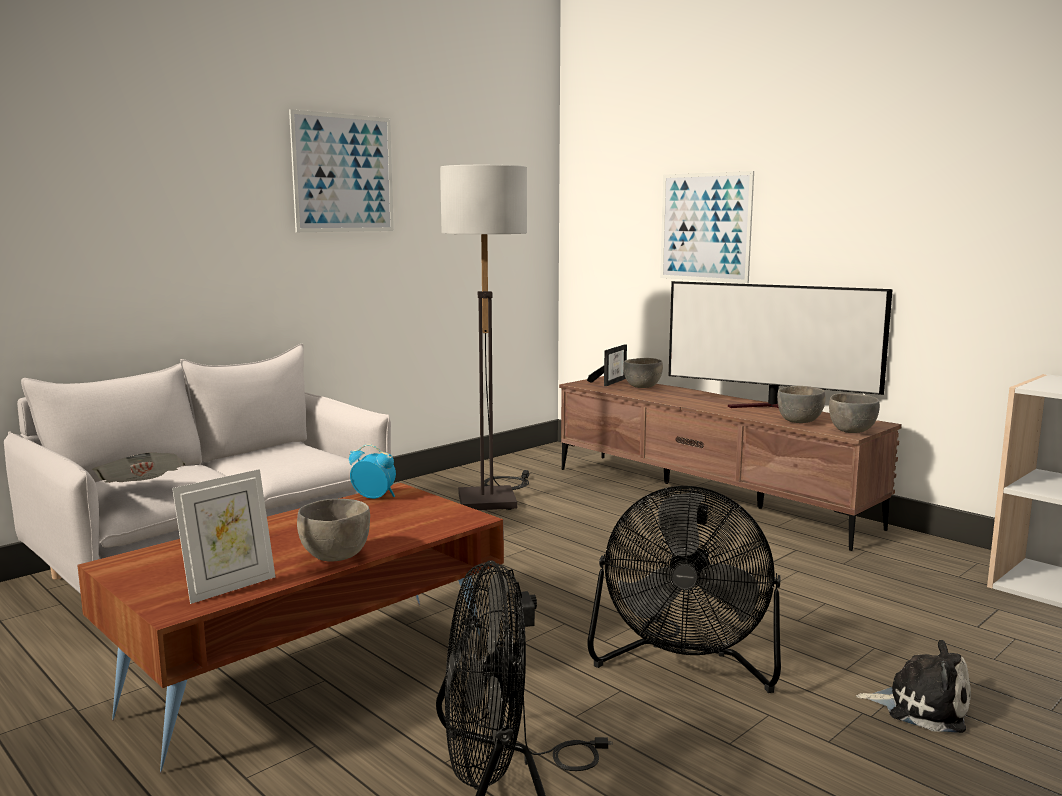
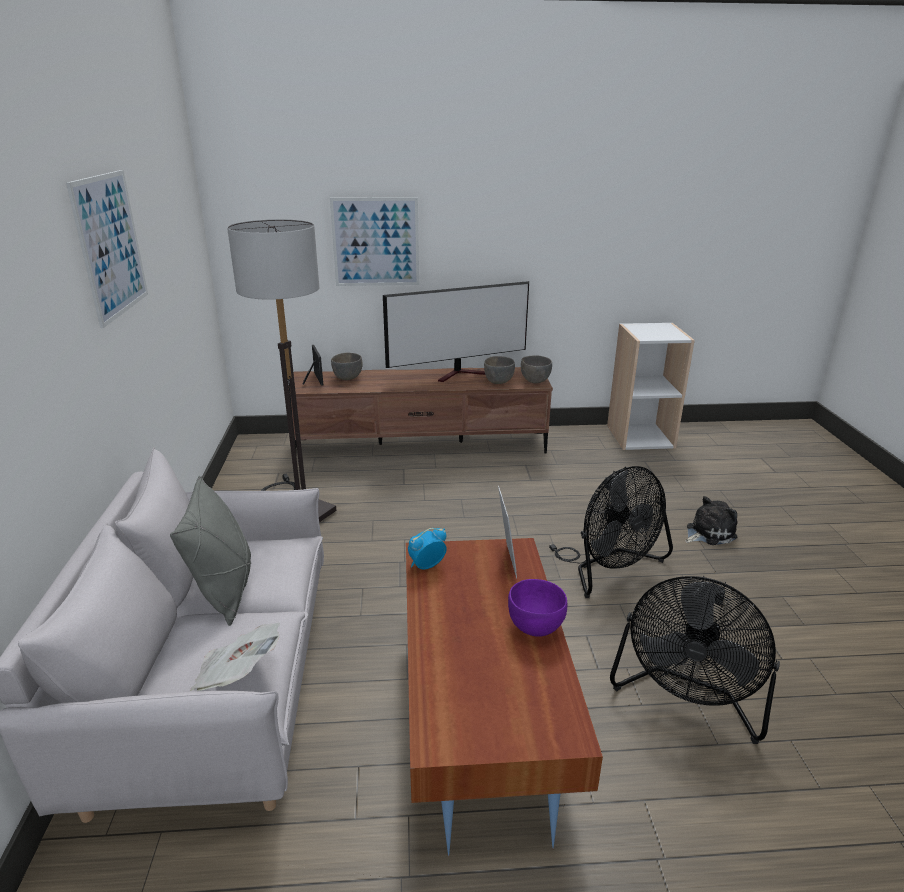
camera: 50 degrees left, 15 degrees up
picture frame [172,469,275,604] -> picture frame moved to [498,486,517,579]
grey bowl [297,499,370,561] -> purple bowl [508,579,567,637]
none -> grey pillow [170,476,251,626]

